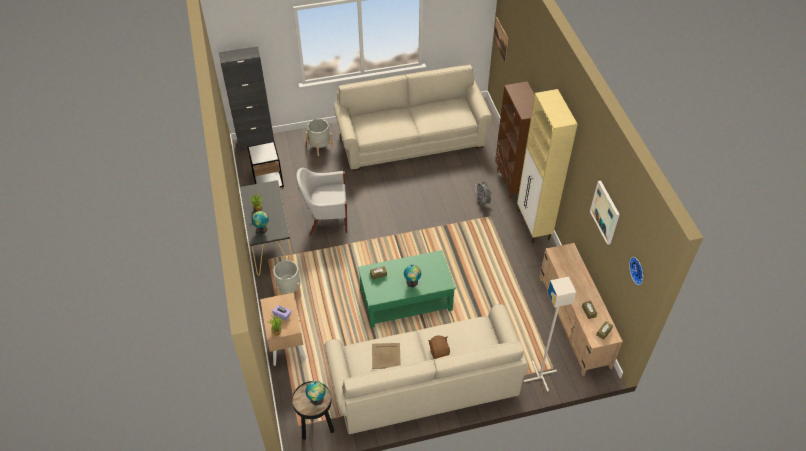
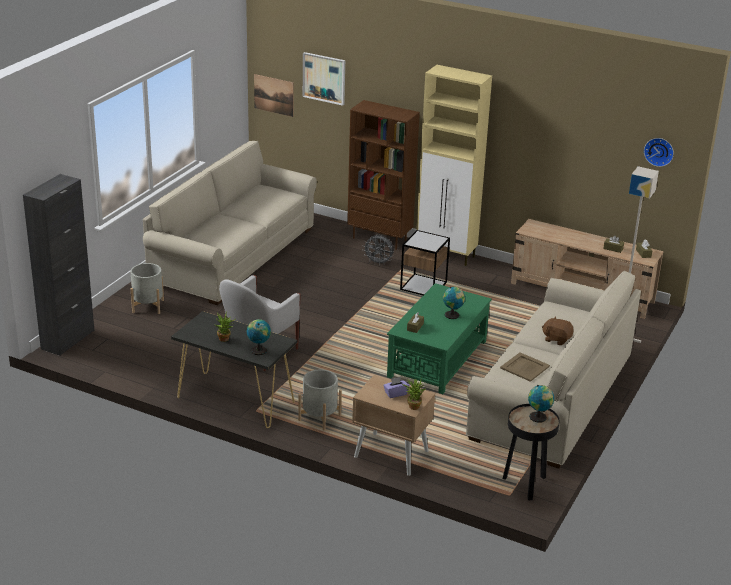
camera: 50 degrees left, 20 degrees down
side table [247,141,284,188] -> side table moved to [400,230,450,295]
picture [590,181,620,245] -> picture moved to [303,52,345,106]

